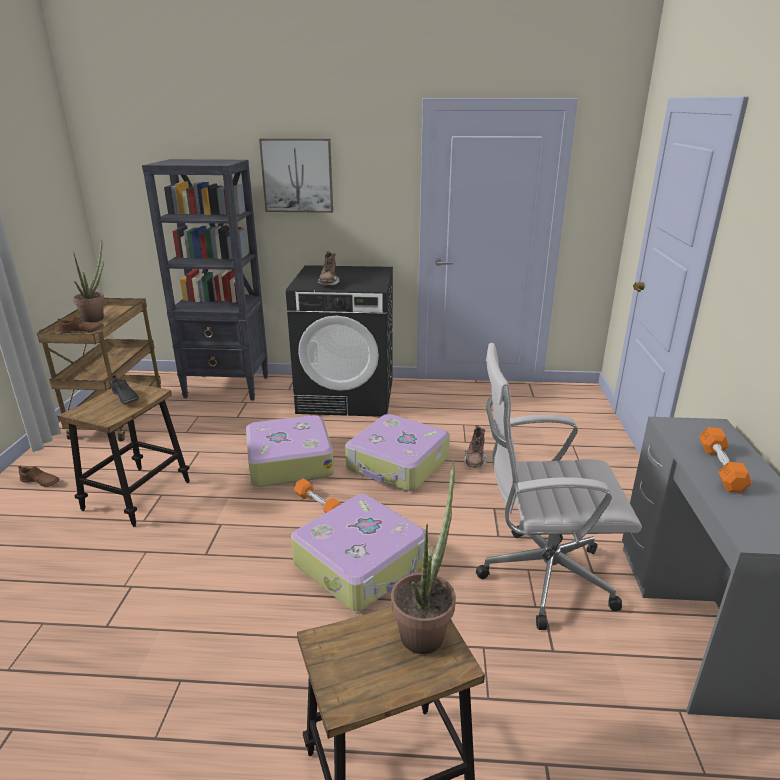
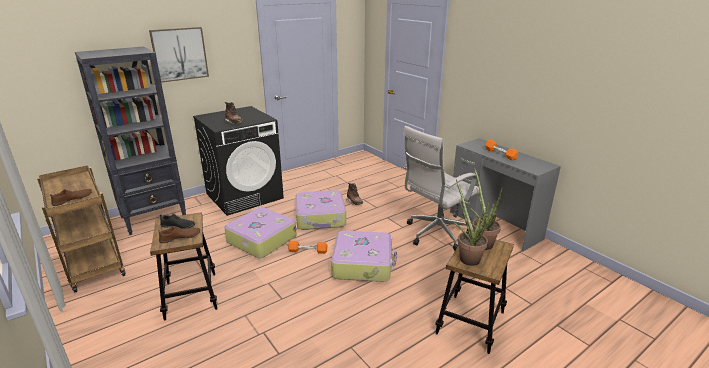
camera: 40 degrees left, 0 degrees up
brown shoe [18,466,59,487] -> brown shoe moved to [159,226,200,243]
potted plant [73,240,104,322] -> potted plant moved to [453,180,490,266]

